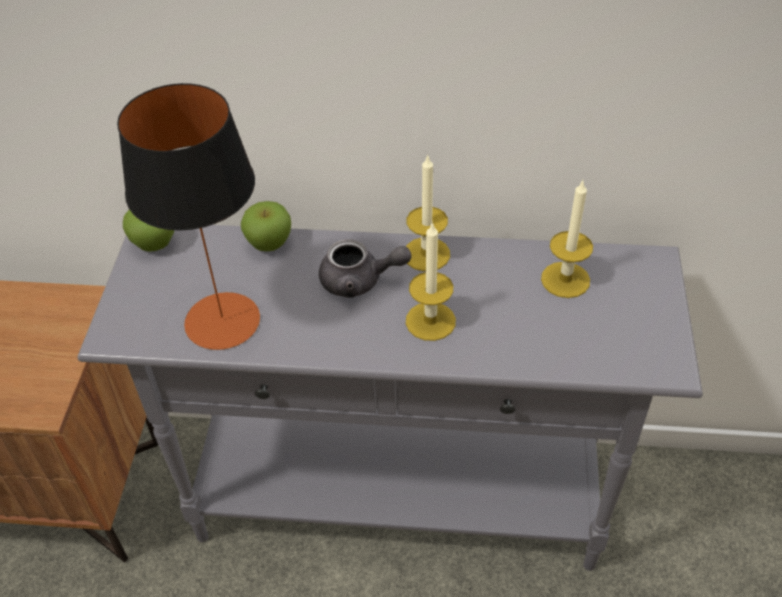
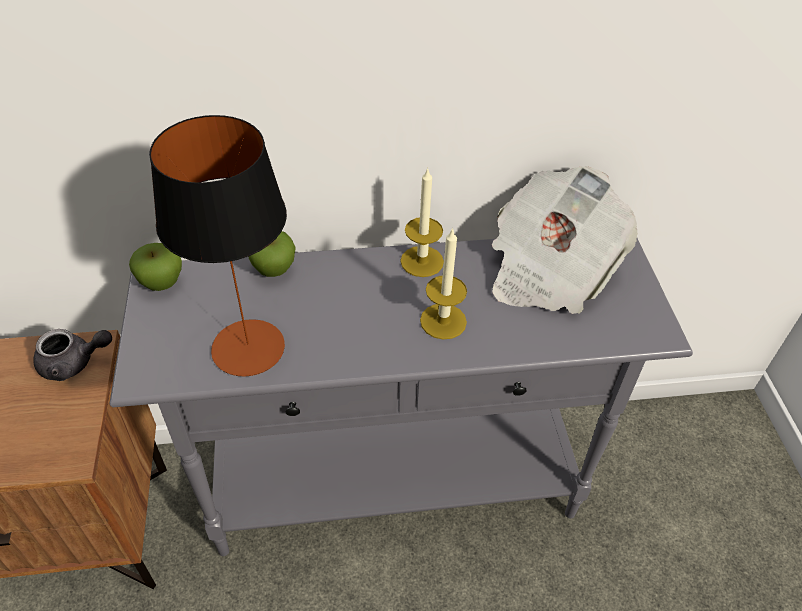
camera: 15 degrees left, 0 degrees up
grey teapot [319,239,412,298] -> grey teapot moved to [33,329,112,381]
candle [541,181,593,298] -> newspaper [492,166,638,314]

